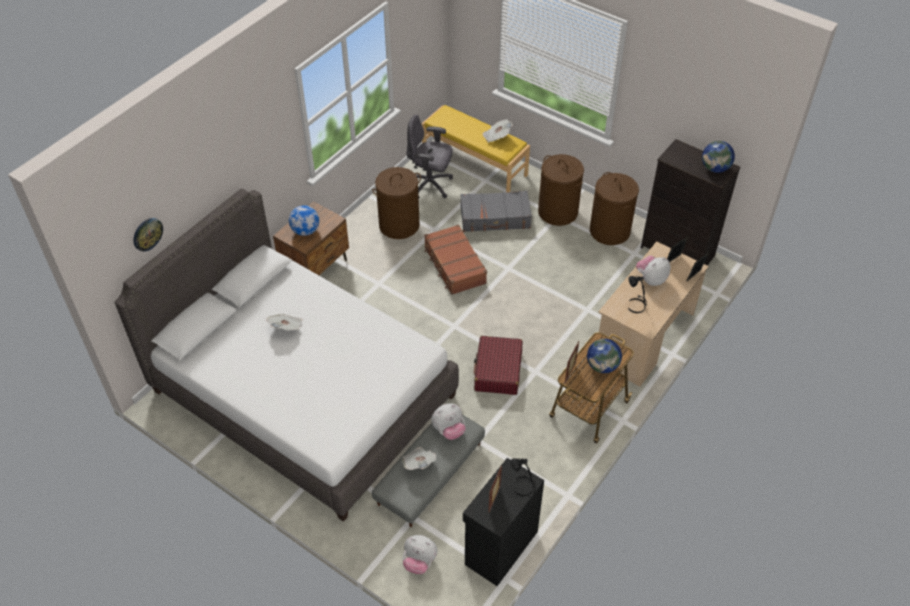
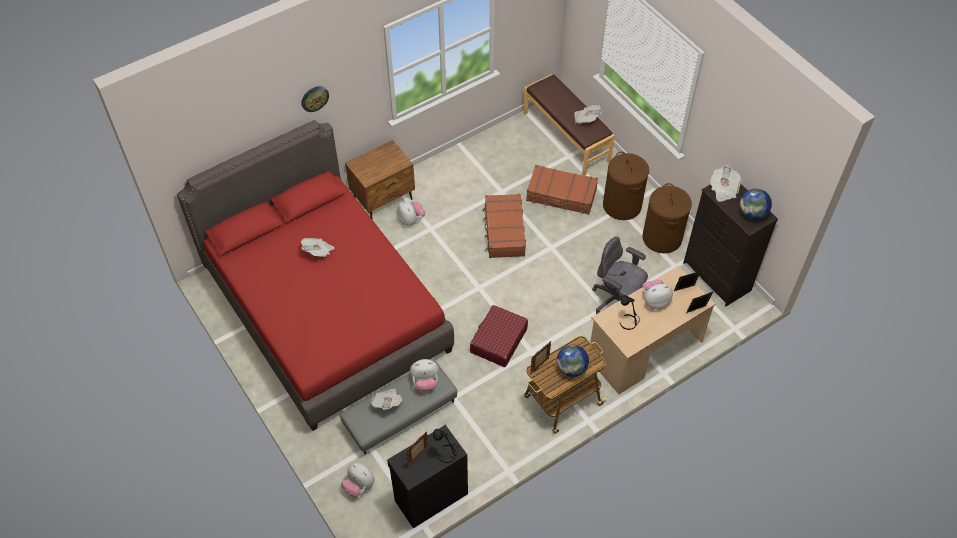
camera: 20 degrees right, 5 degrees up
white bed [114,189,459,522] -> red bed [177,120,454,431]
wall clock [133,218,163,252] -> wall clock moved to [301,86,329,112]
globe [289,205,319,236] -> none
brown laundry basket [372,167,421,239] -> none
grey office chair [406,115,453,198] -> grey office chair moved to [592,236,648,314]
yellow bench [422,105,530,192] -> brown bench [523,74,615,176]
grey suitcase [460,191,532,232] -> brown suitcase [526,165,598,215]
none -> plush toy [397,200,425,226]
none -> newspaper [710,165,741,201]

